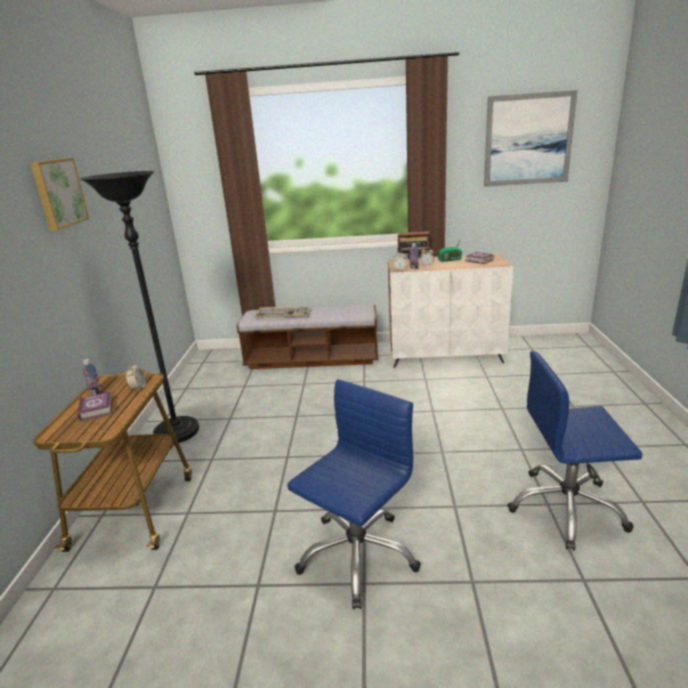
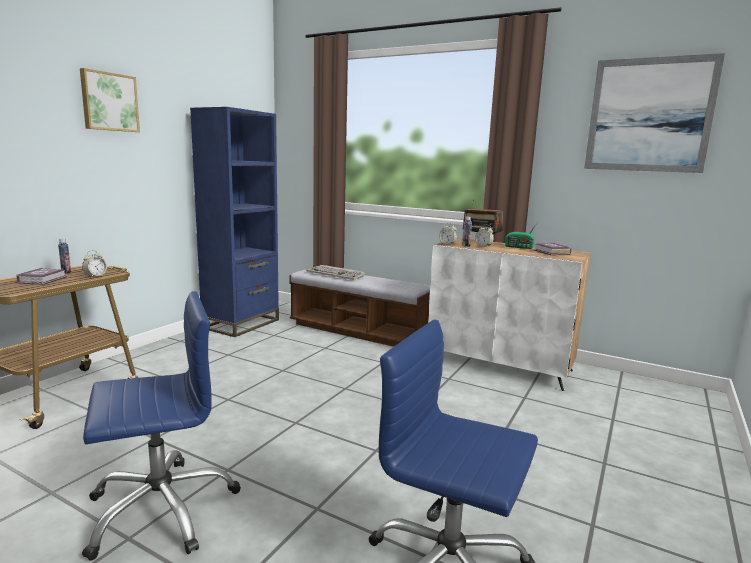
camera: 25 degrees right, 10 degrees down
black floor lamp [80,171,199,443] -> none
none -> blue bookcase [190,107,279,337]

